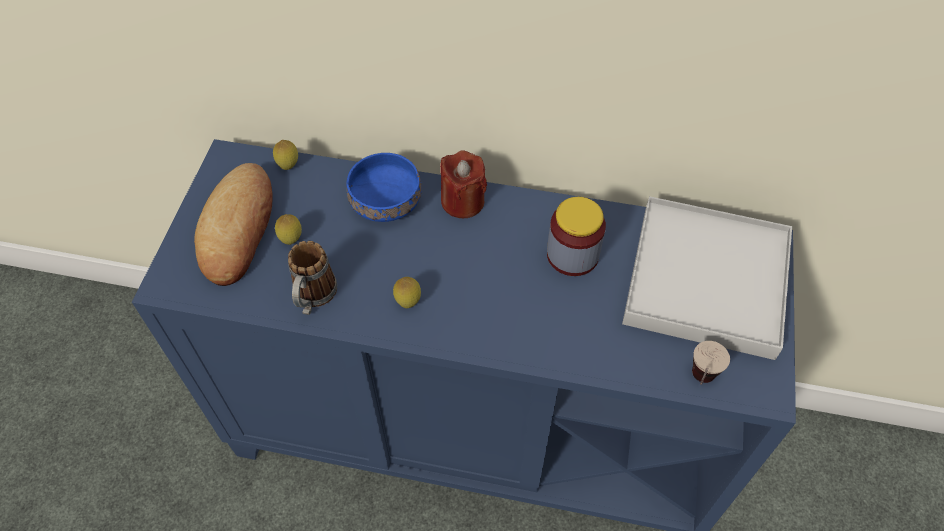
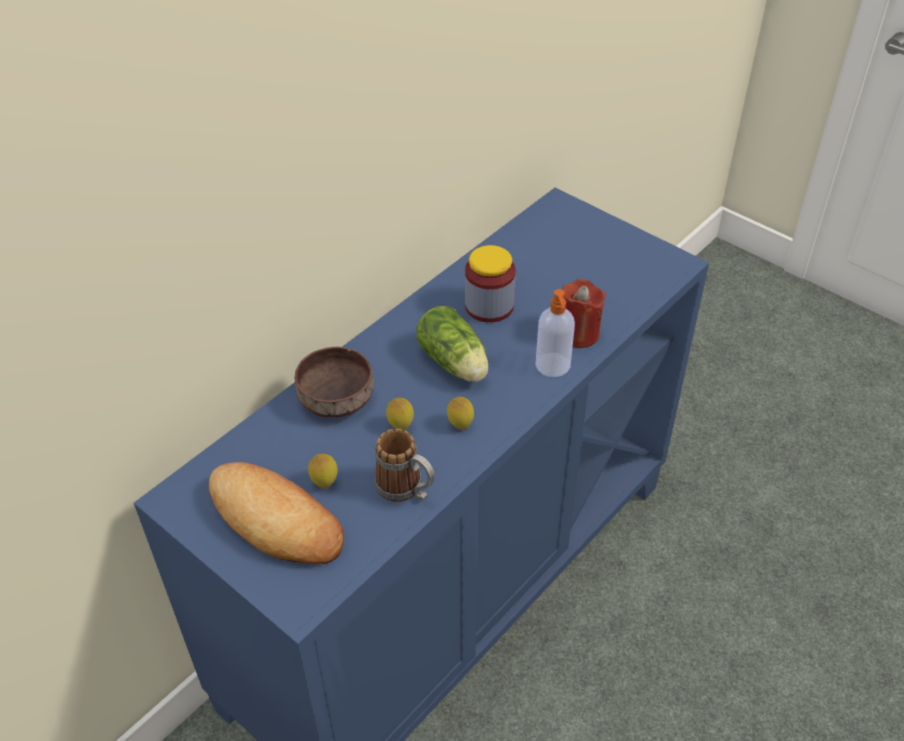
camera: 60 degrees left, 10 degrees down
lemon [273,140,298,170] -> lemon moved to [386,398,414,431]
blue bowl [346,153,422,222] -> brown bowl [295,347,374,418]
red candle [440,150,487,218] -> red candle moved to [562,279,606,348]
white tray [622,196,792,360] -> none
cup [692,341,730,385] -> none
none -> lettuce [416,306,489,382]
none -> soap dispenser [535,289,575,377]

